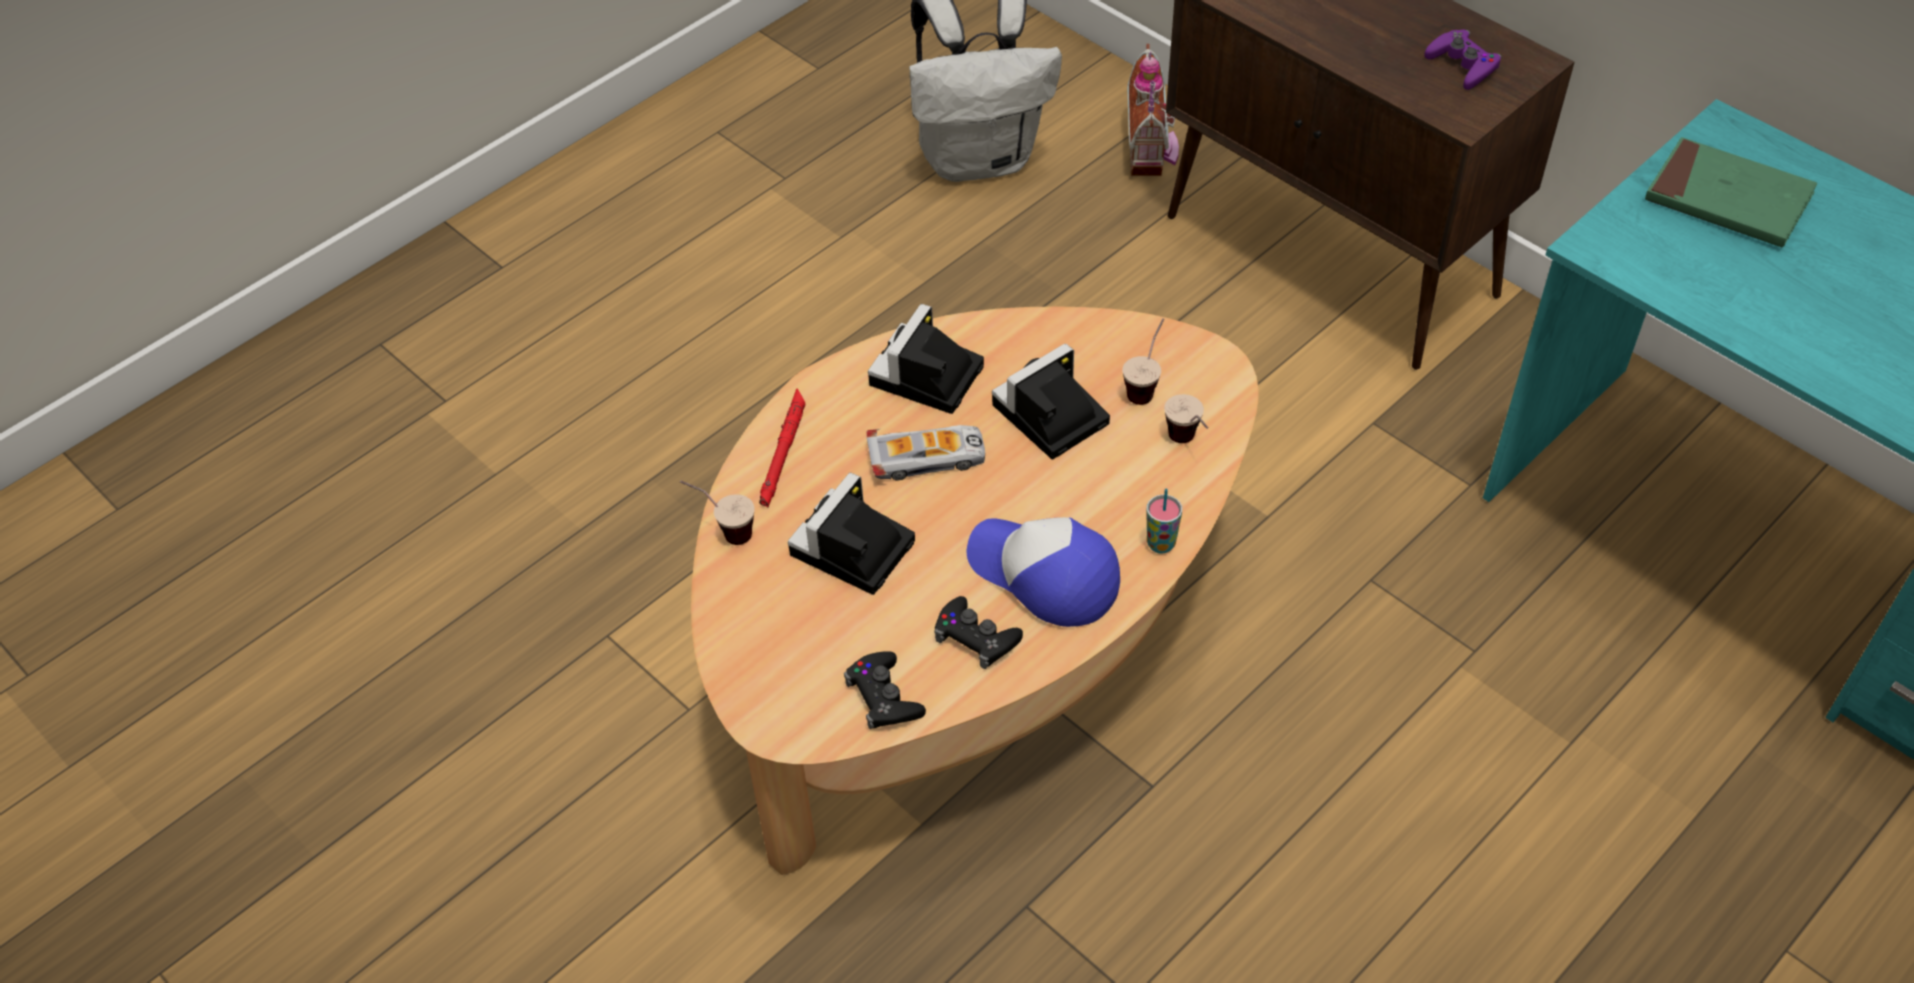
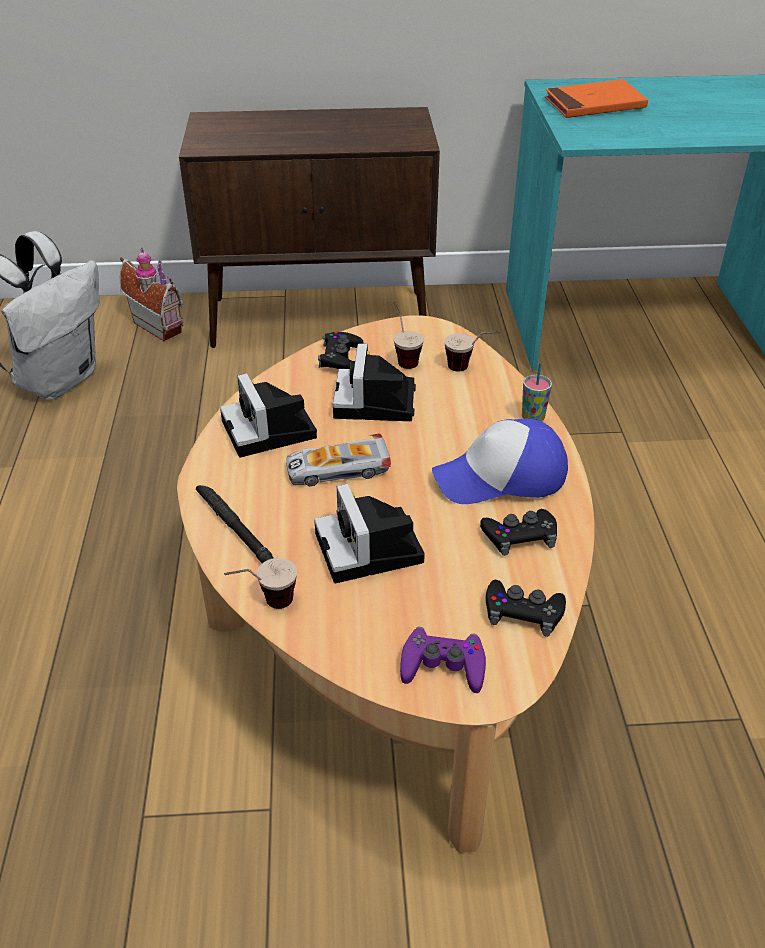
camera: 50 degrees left, 10 degrees down
red flashlight [759,389,805,507] -> black flashlight [196,485,274,563]
toy car [867,425,985,481] -> toy car turned 135 degrees counterclockwise [286,434,391,486]
purple game controller [1424,29,1502,90] -> purple game controller moved to [400,627,486,693]
green book [1645,137,1817,248] -> orange book [545,79,648,118]
none -> black game controller [318,332,363,369]

